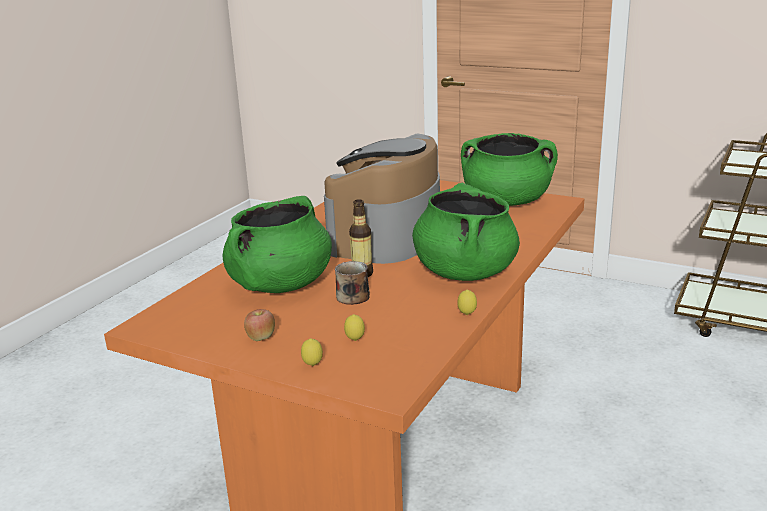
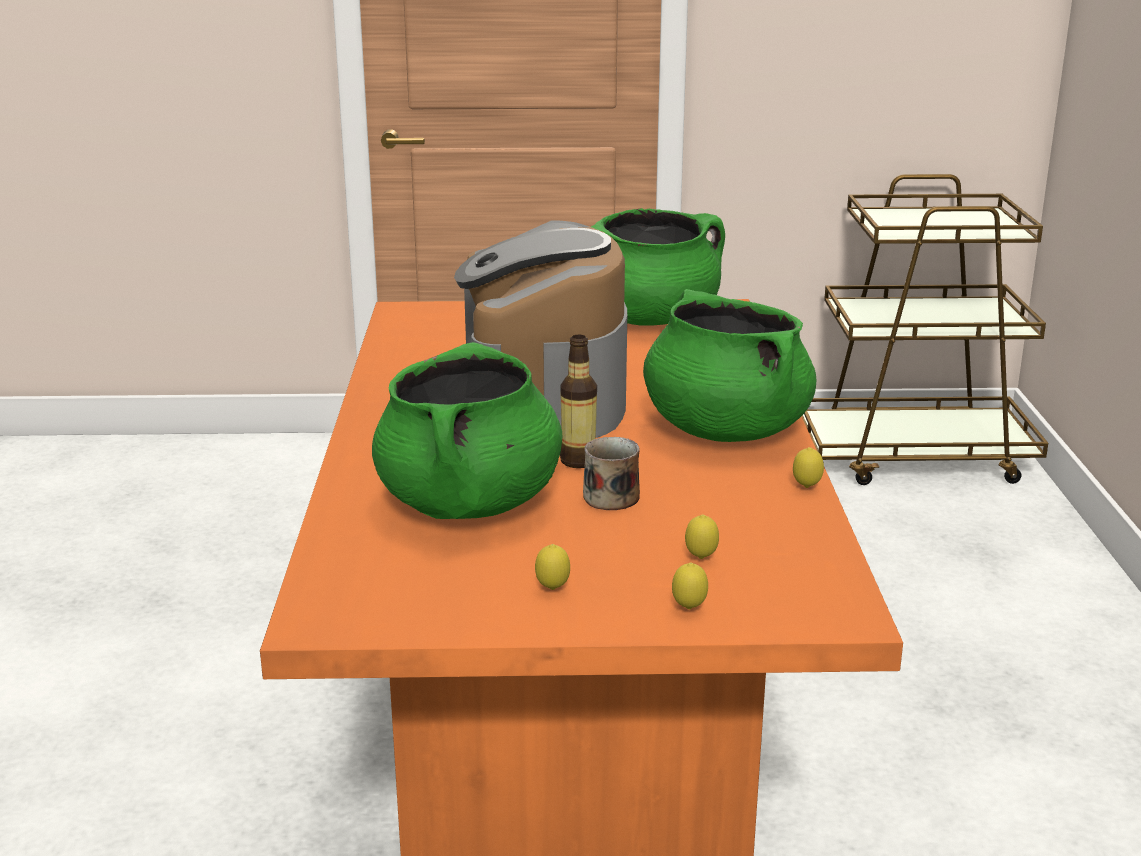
camera: 30 degrees left, 0 degrees up
apple [244,309,275,341] -> lemon [535,544,570,590]

